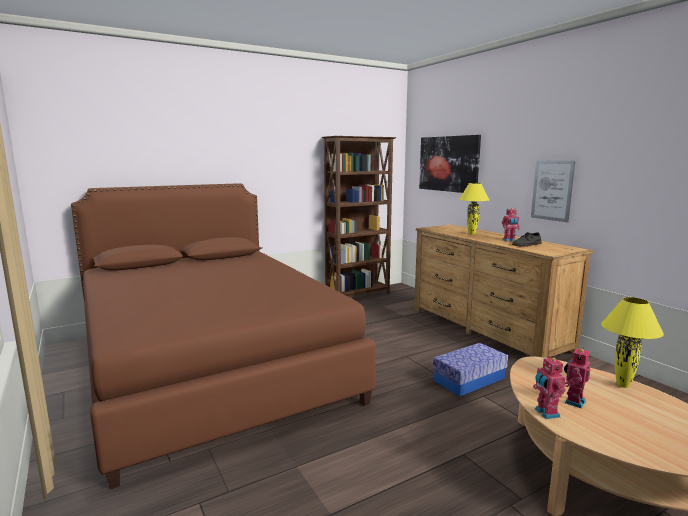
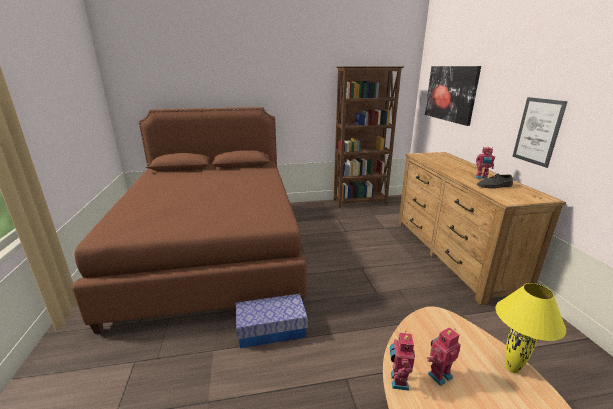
camera: 20 degrees right, 10 degrees up
storage box [433,343,508,396] -> storage box moved to [235,294,308,348]
yellow table lamp [459,183,489,235] -> none

